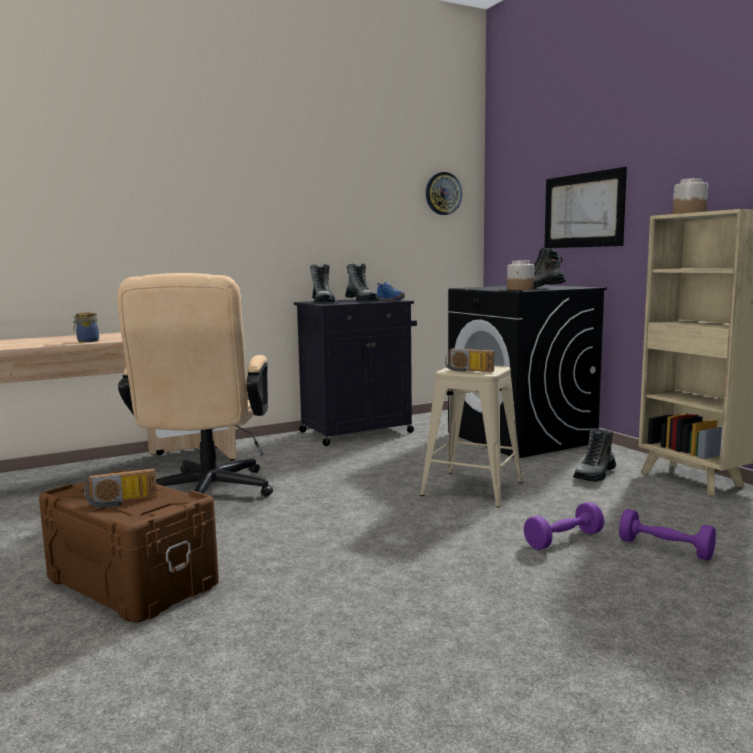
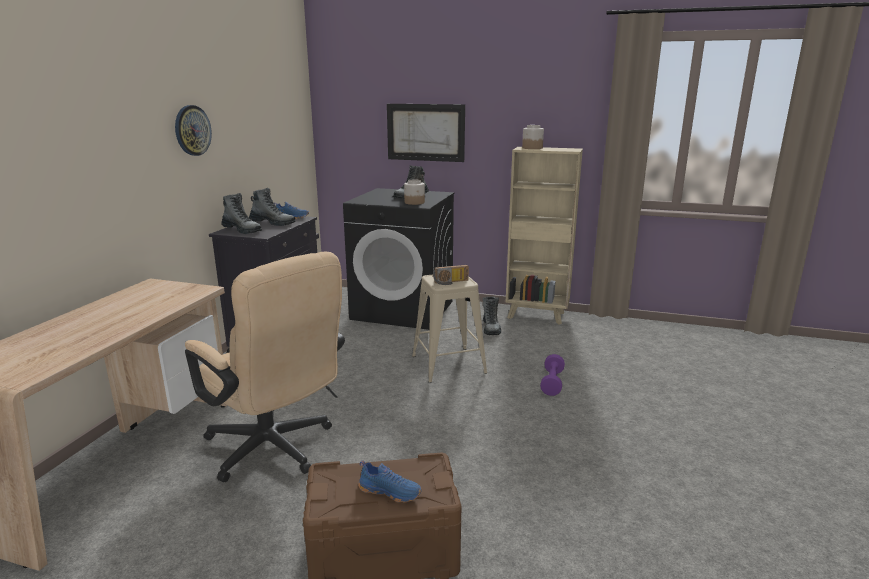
camera: 45 degrees left, 10 degrees up
jar [73,312,99,342] -> none
radio [84,468,157,508] -> blue shoe [358,460,422,503]
wall clock [426,172,462,215] -> wall clock moved to [175,105,212,156]
purple dumbbell [619,509,716,560] -> none

